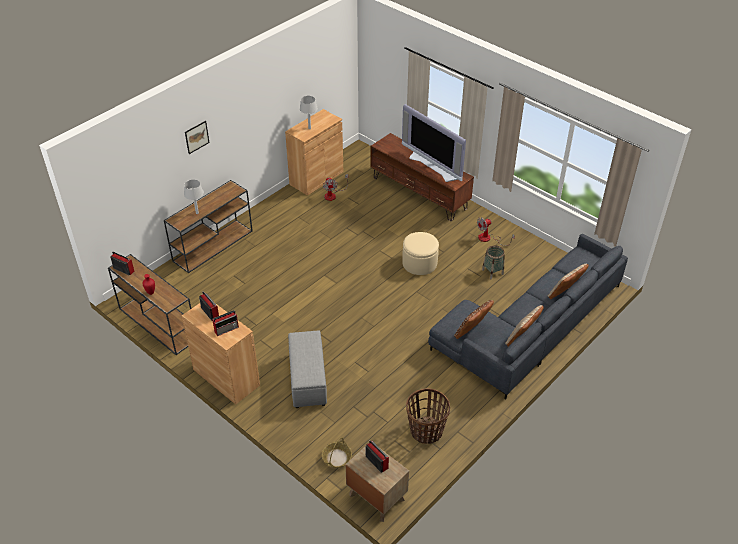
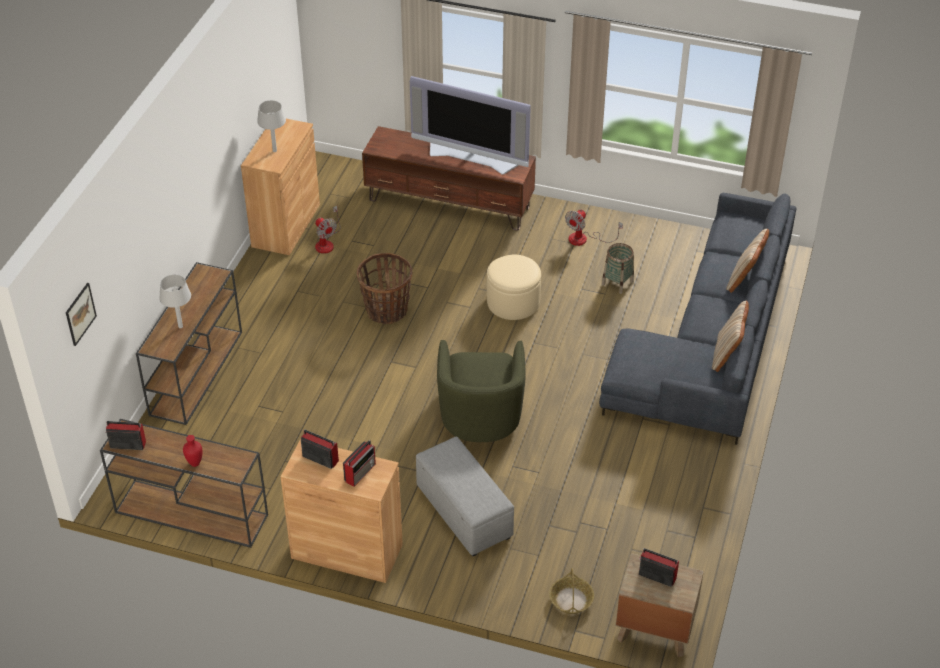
camera: 25 degrees left, 0 degrees up
picture [185,121,210,154] -> picture moved to [66,283,97,346]
basket [406,388,450,444] -> basket moved to [357,253,412,324]
brown pillow [454,300,494,339] -> none
none -> green armchair [437,340,526,442]

